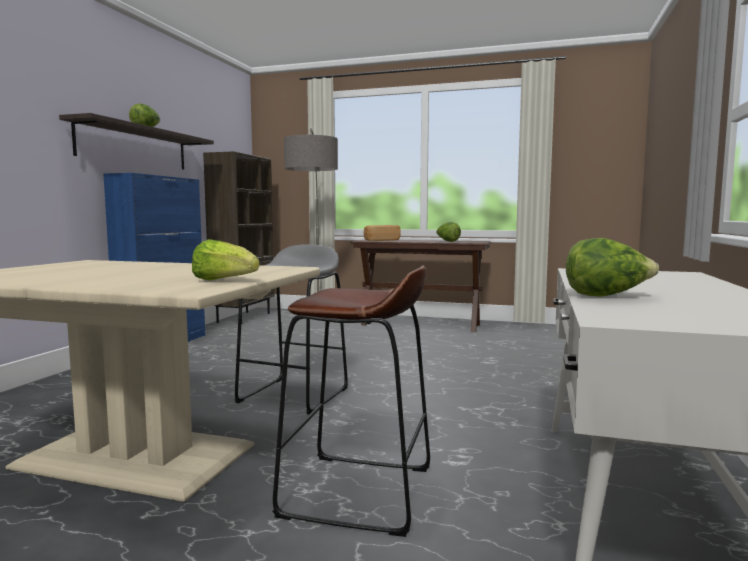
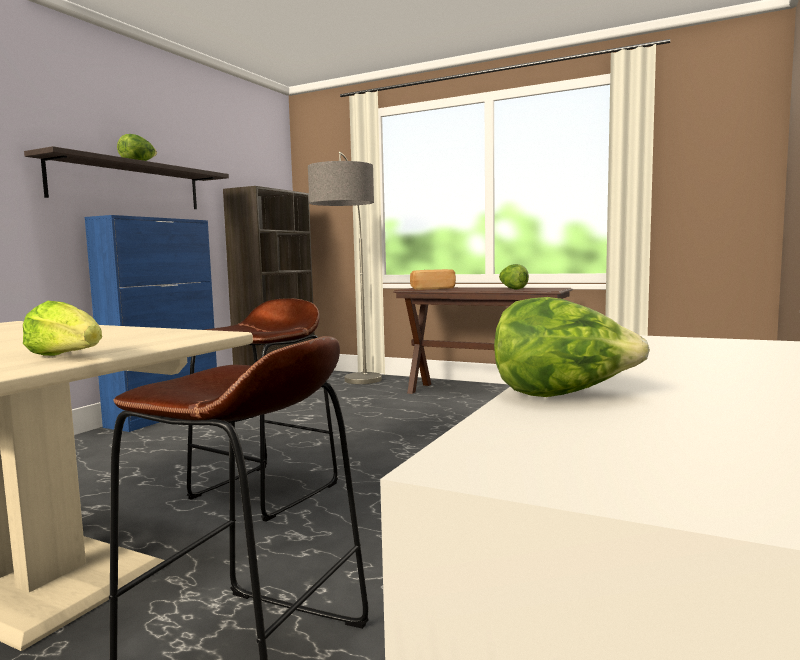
camera: 10 degrees right, 0 degrees up
grey stool [235,244,348,415] -> brown stool [187,298,338,522]

